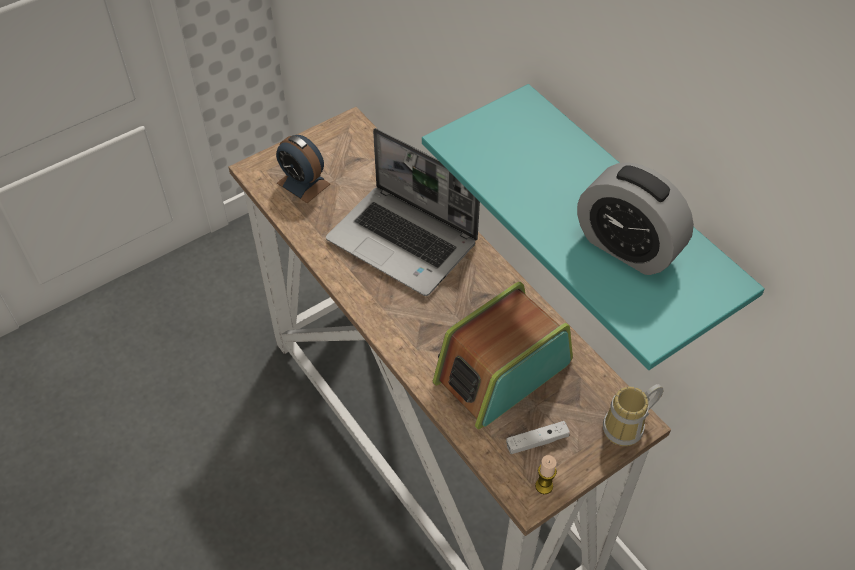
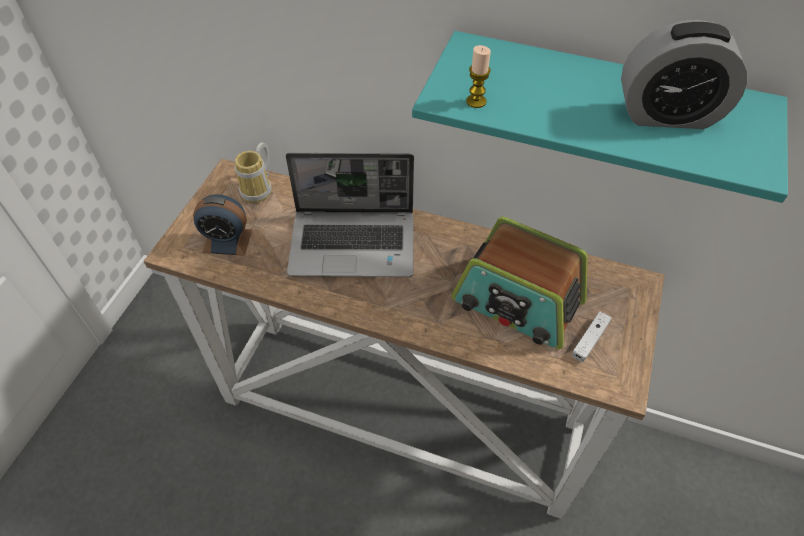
camera: 35 degrees left, 0 degrees up
radio [433,282,573,429] -> radio turned 75 degrees counterclockwise [451,217,588,349]
candle [535,455,557,494] -> candle moved to [466,45,491,108]
mug [603,384,663,446] -> mug moved to [235,142,272,203]

